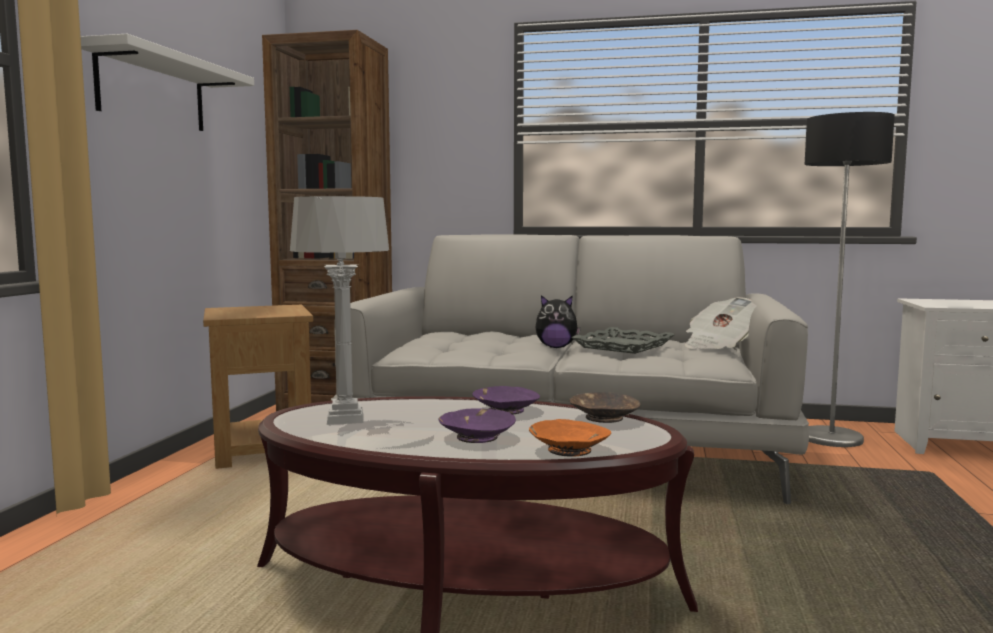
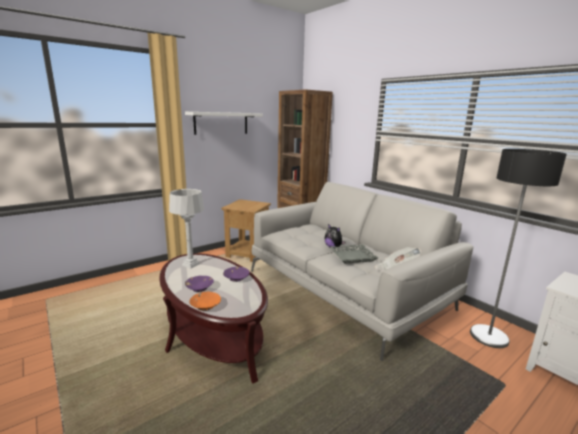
camera: 40 degrees right, 10 degrees up
brown bowl [569,392,640,423] -> none

